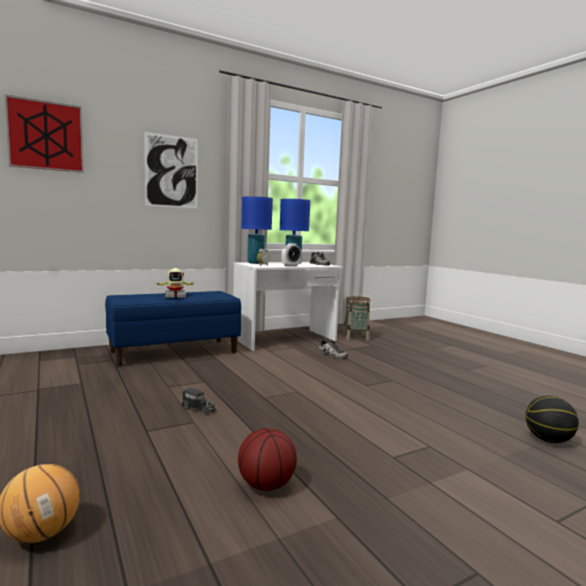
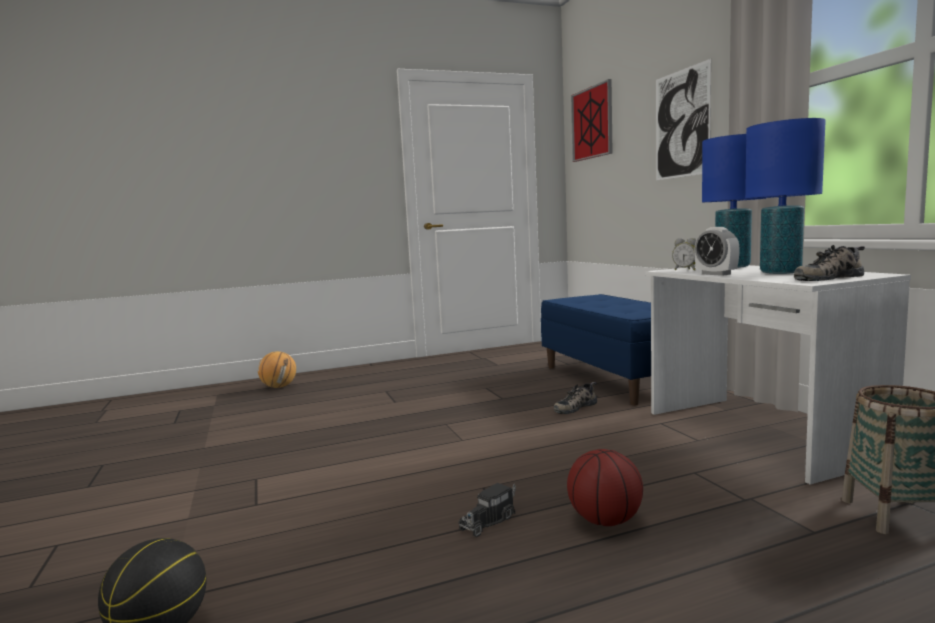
camera: 100 degrees right, 0 degrees up
toy robot [157,268,195,298] -> none
toy truck [182,387,215,415] -> toy truck moved to [458,483,516,537]
basketball [238,428,297,491] -> basketball moved to [567,449,643,526]
shoe [318,339,348,359] -> shoe moved to [554,382,597,414]

